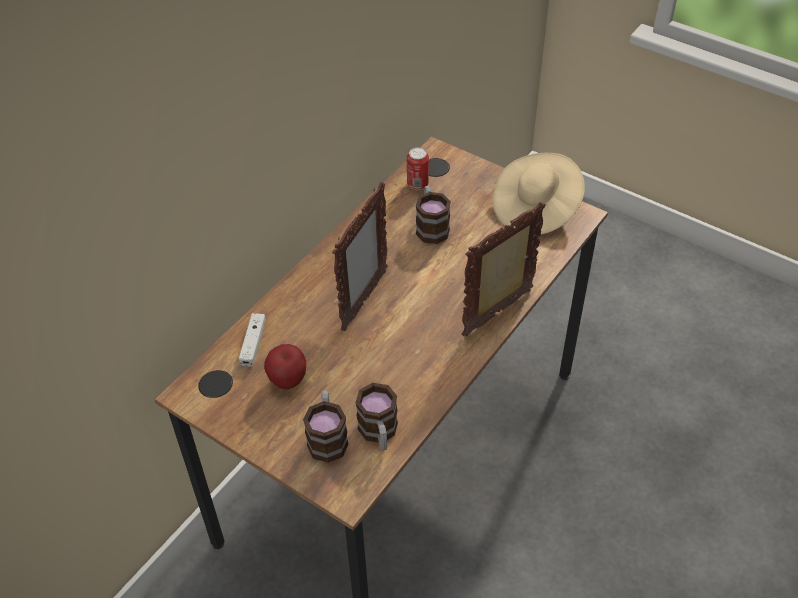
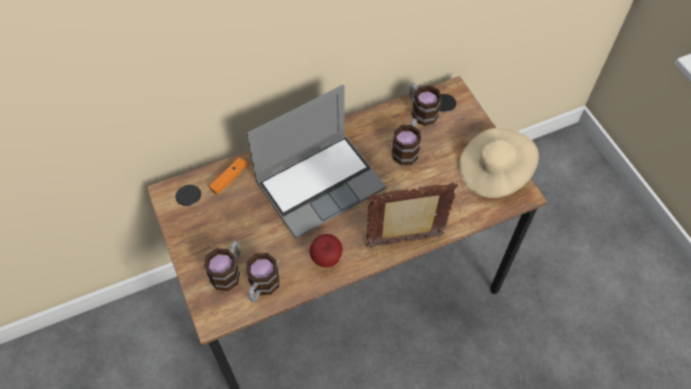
camera: 30 degrees right, 10 degrees up
white game controller [239,313,266,367] -> orange game controller [209,157,247,195]
apple [264,344,306,389] -> apple moved to [309,234,343,268]
picture frame [332,182,388,331] -> laptop [247,85,386,239]
can [407,147,429,190] -> mug [409,83,442,126]

